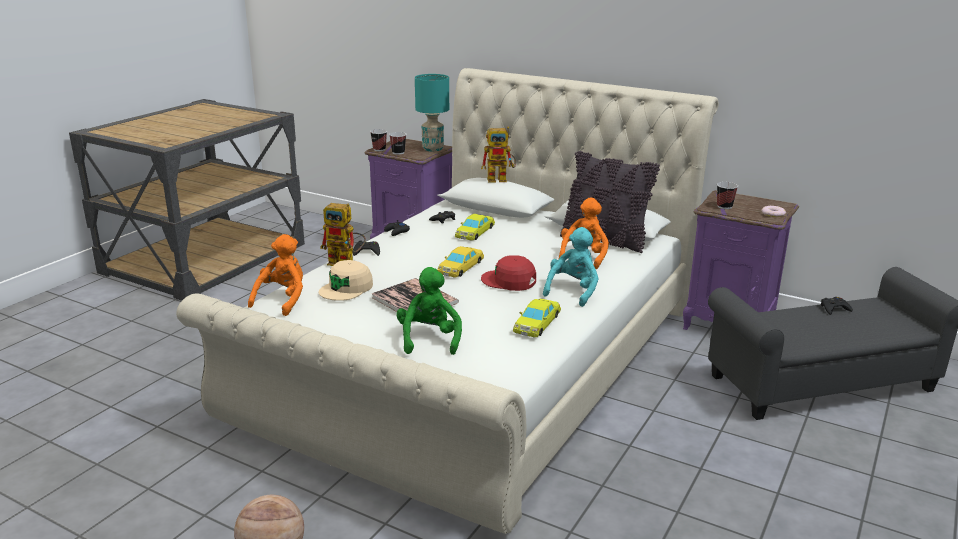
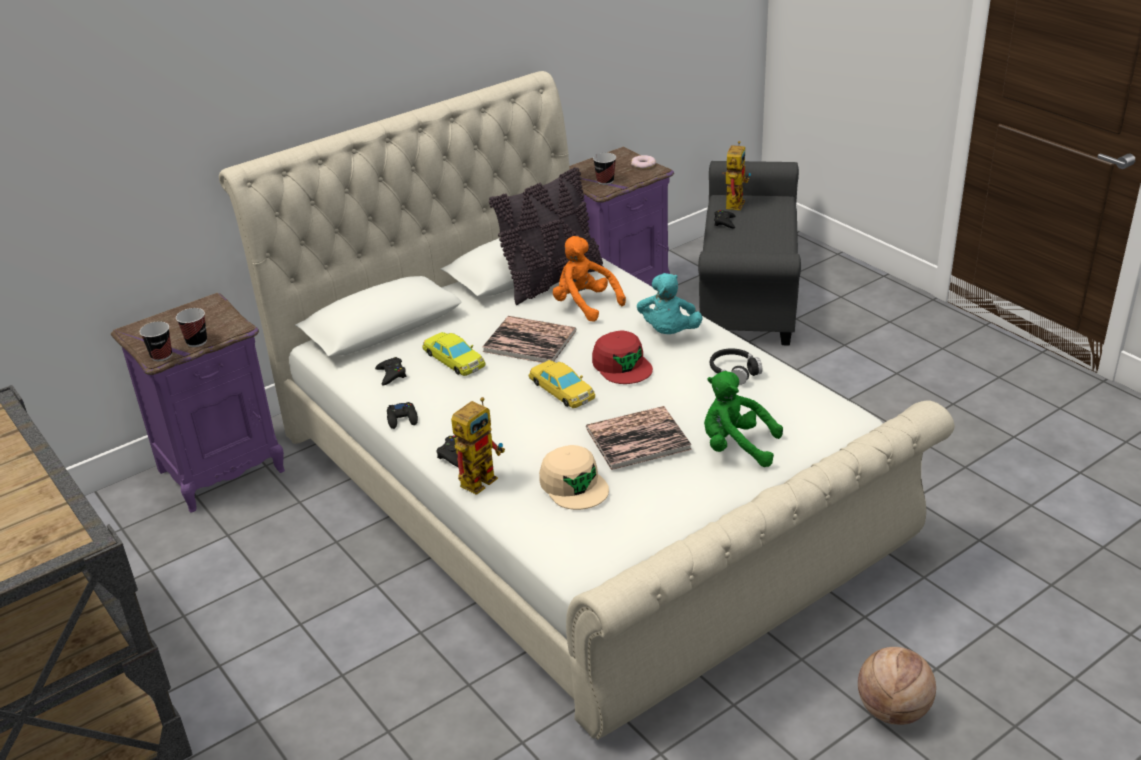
camera: 65 degrees left, 10 degrees up
orange plush toy [248,234,303,316] -> none
turquoise table lamp [415,74,449,152] -> none
toy robot [481,127,516,183] -> toy robot moved to [722,141,751,210]
red cap [481,255,536,291] -> red cap turned 75 degrees counterclockwise [592,330,653,384]
yellow toy car [513,298,561,337] -> black headphones [710,348,762,385]
turquoise plush toy [543,227,598,307] -> turquoise plush toy turned 135 degrees counterclockwise [637,273,703,334]
none -> book [483,316,576,363]

